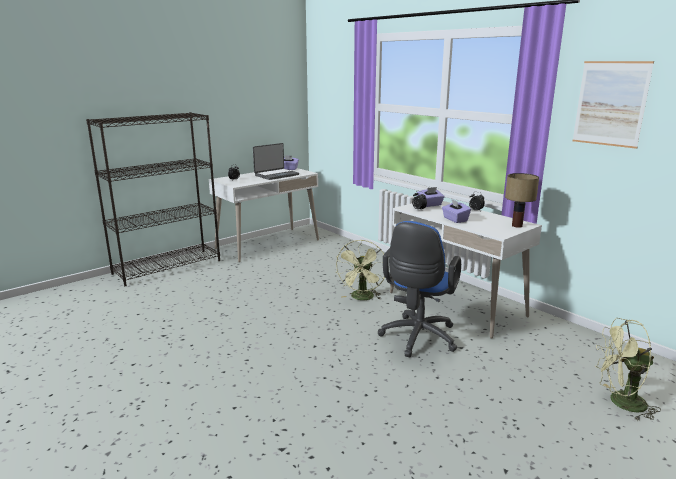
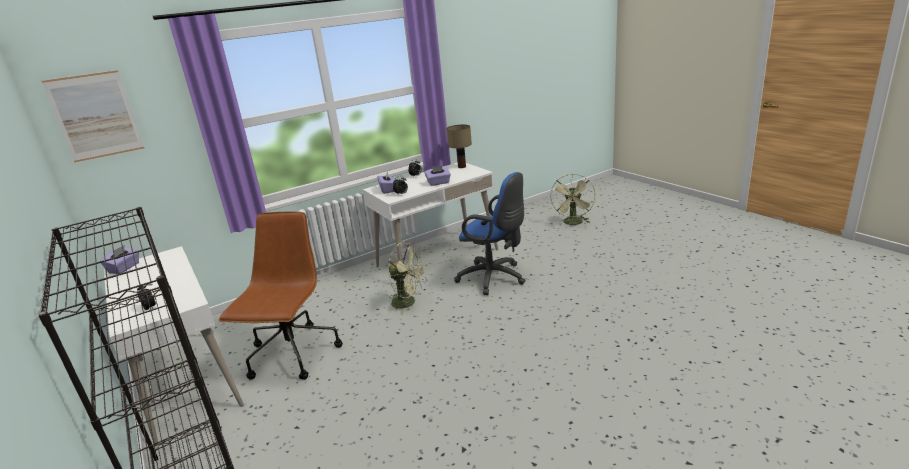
camera: 80 degrees left, 5 degrees up
laptop [253,143,299,180] -> none
picture [572,61,654,149] -> picture moved to [42,70,144,162]
none -> brown office chair [218,212,343,380]

